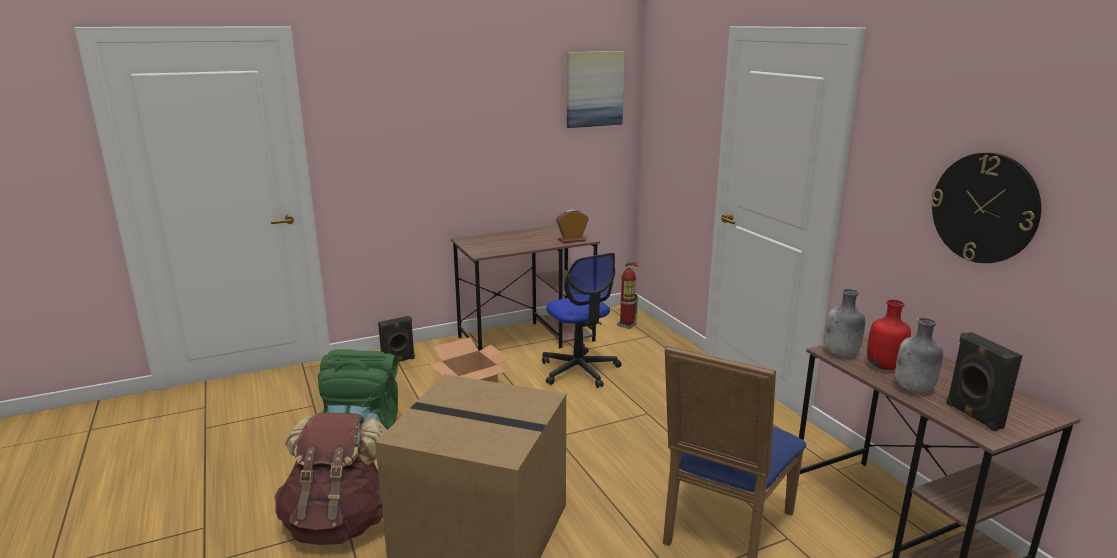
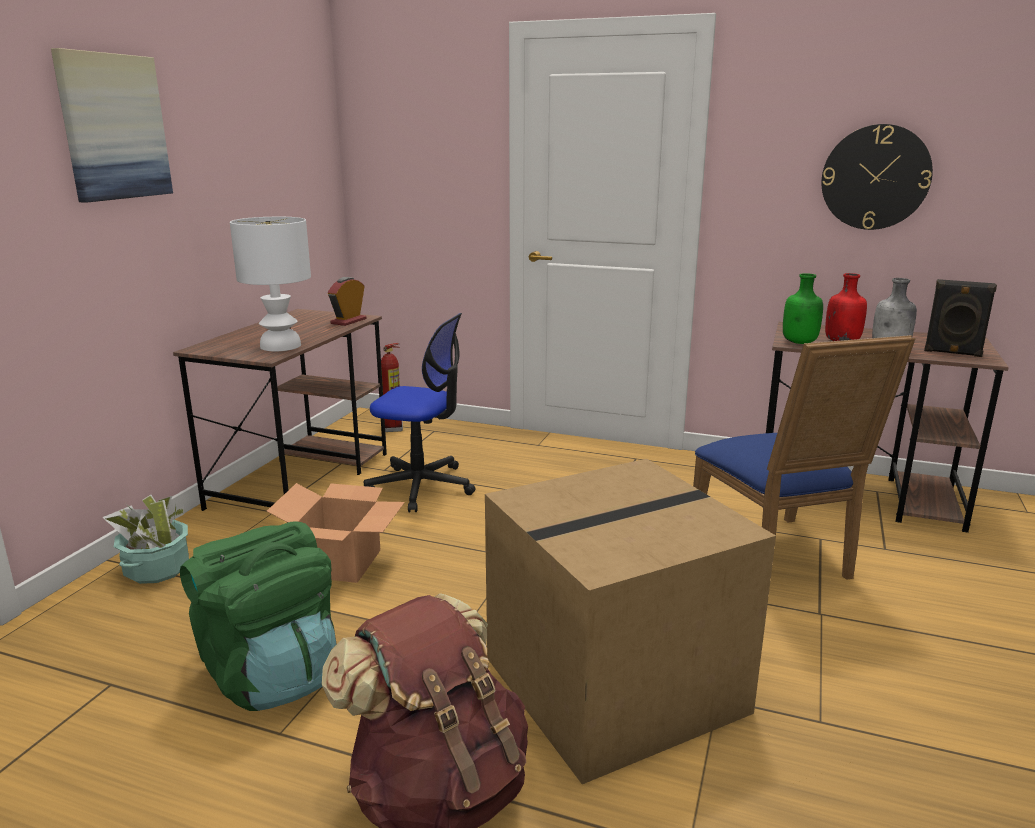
camera: 45 degrees left, 0 degrees up
black speaker [378,316,415,362] -> potted plant [102,495,189,584]
picture [567,51,625,128] -> picture moved to [51,48,173,203]
grey bottle [824,289,865,356] -> green bottle [783,273,823,344]
none -> white table lamp [230,217,311,351]

